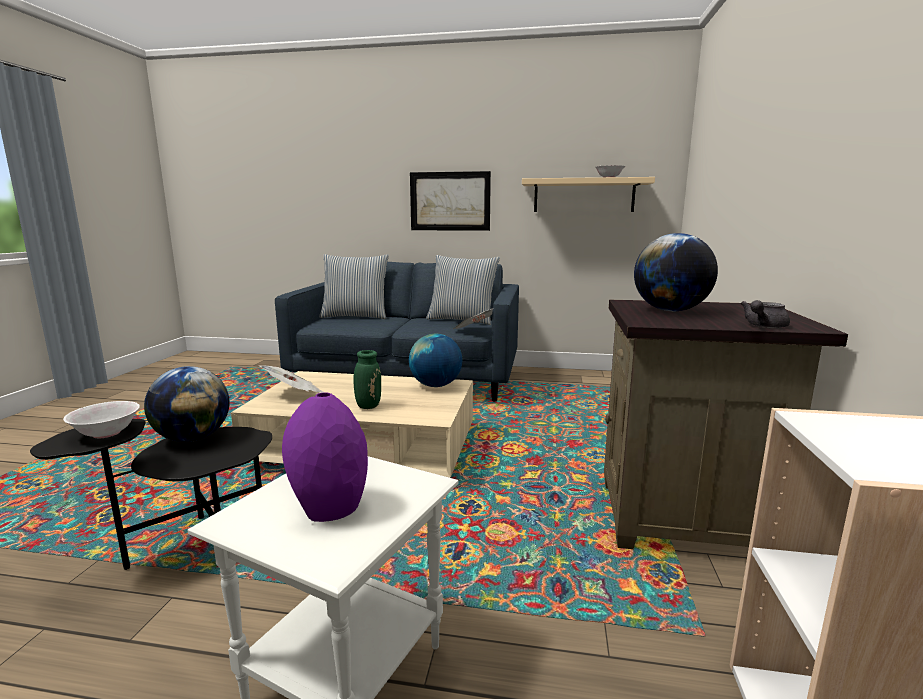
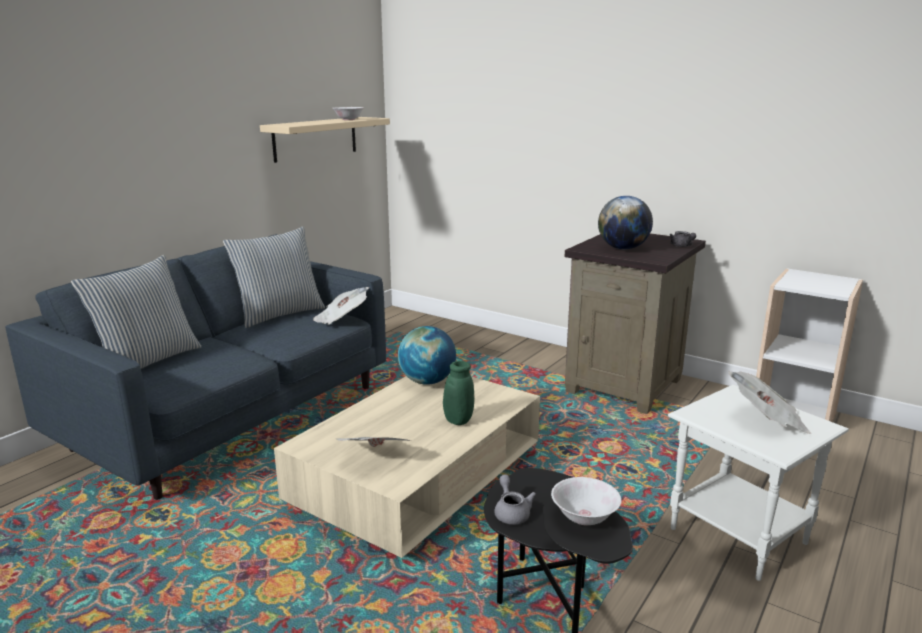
camera: 65 degrees left, 5 degrees up
globe [144,366,230,442] -> grey teapot [495,474,536,525]
purple vase [282,392,368,522] -> newspaper [728,371,811,434]
picture [410,171,491,231] -> none

